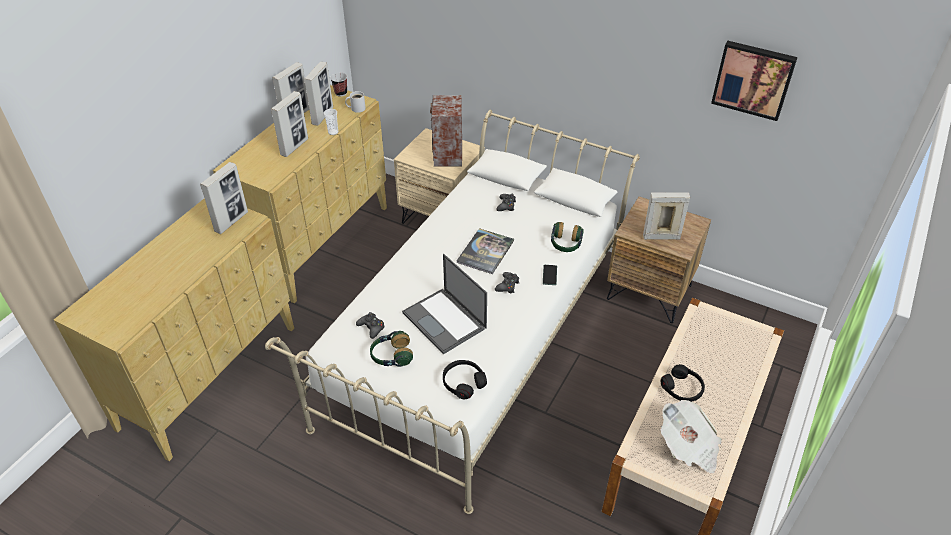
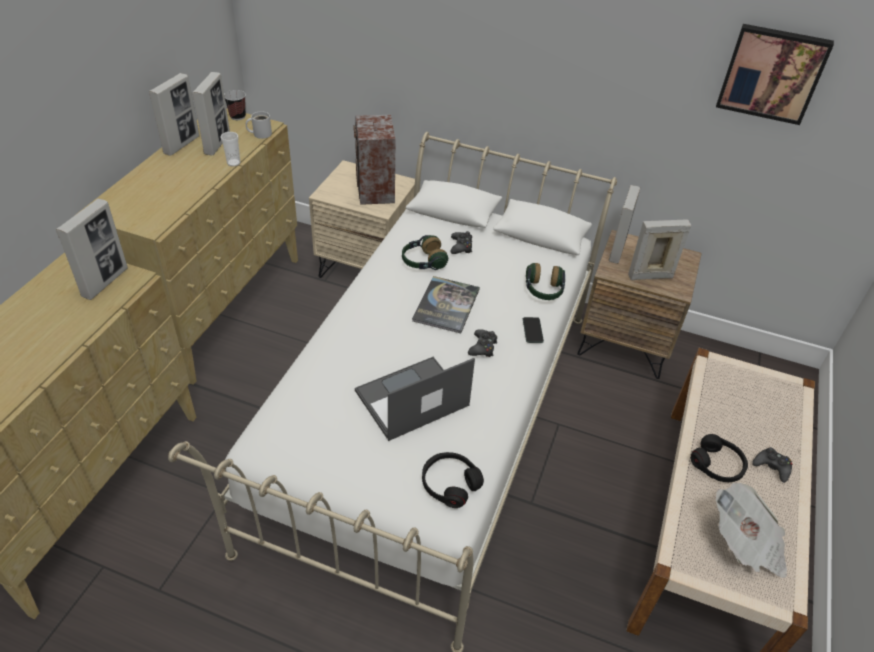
camera: 10 degrees left, 0 degrees up
picture frame [271,91,308,157] -> picture frame moved to [609,185,640,264]
black game controller [356,312,385,339] -> black game controller moved to [752,447,792,483]
headphones [370,331,413,367] -> headphones moved to [402,235,448,270]
laptop [402,254,487,354] -> laptop turned 105 degrees clockwise [355,357,475,441]

